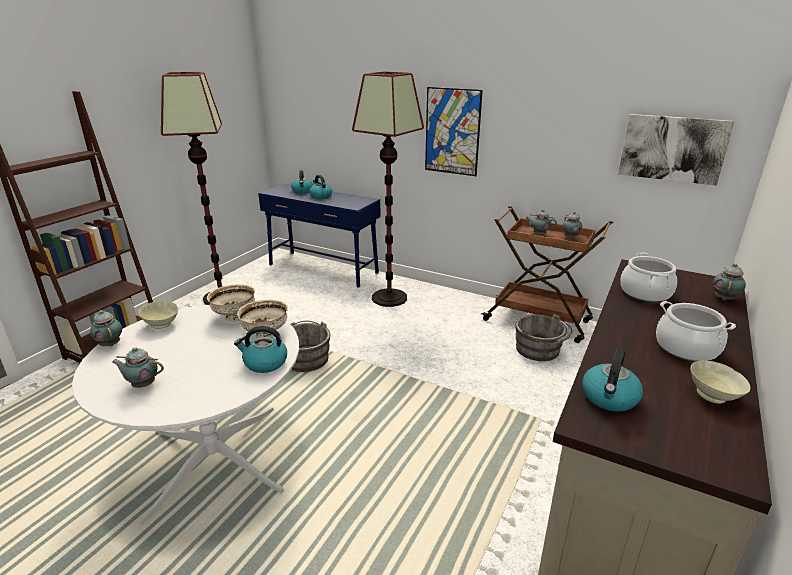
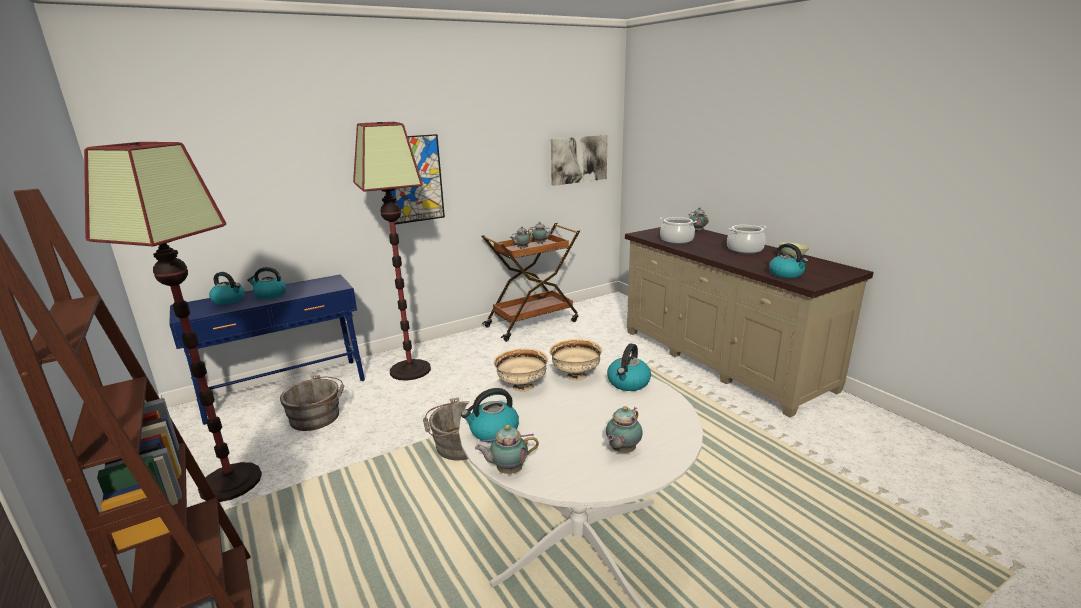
camera: 60 degrees left, 5 degrees down
beige bowl [139,301,178,329] -> kettle [461,388,519,443]
grey bucket [515,314,572,361] -> grey bucket moved to [280,375,345,431]

